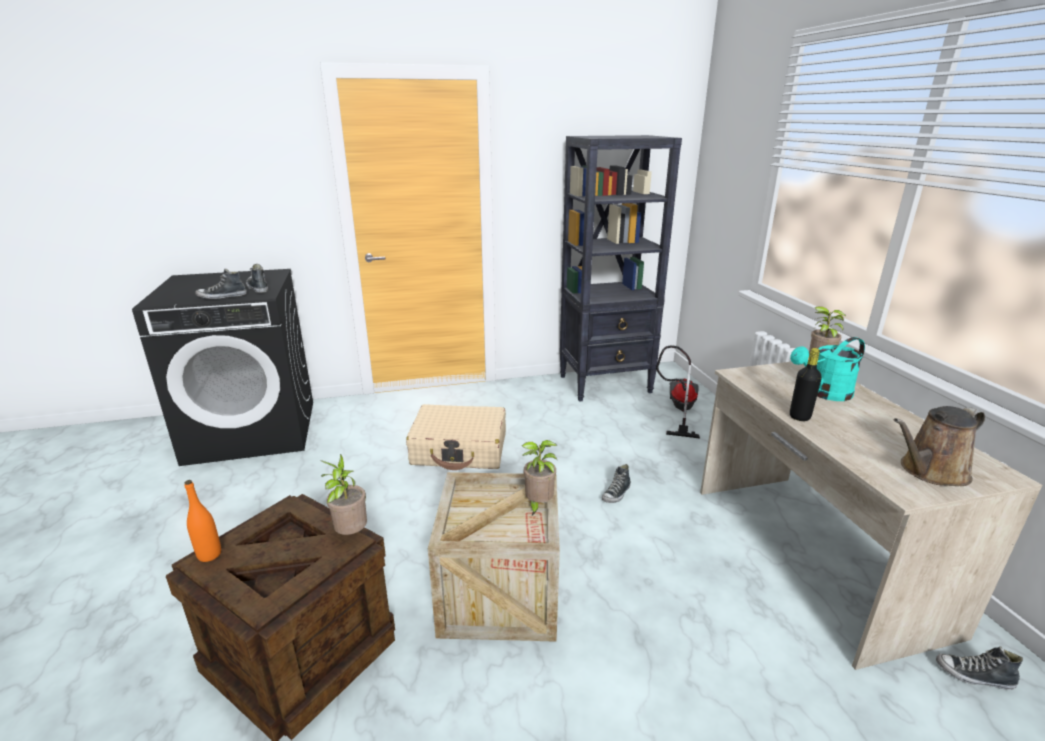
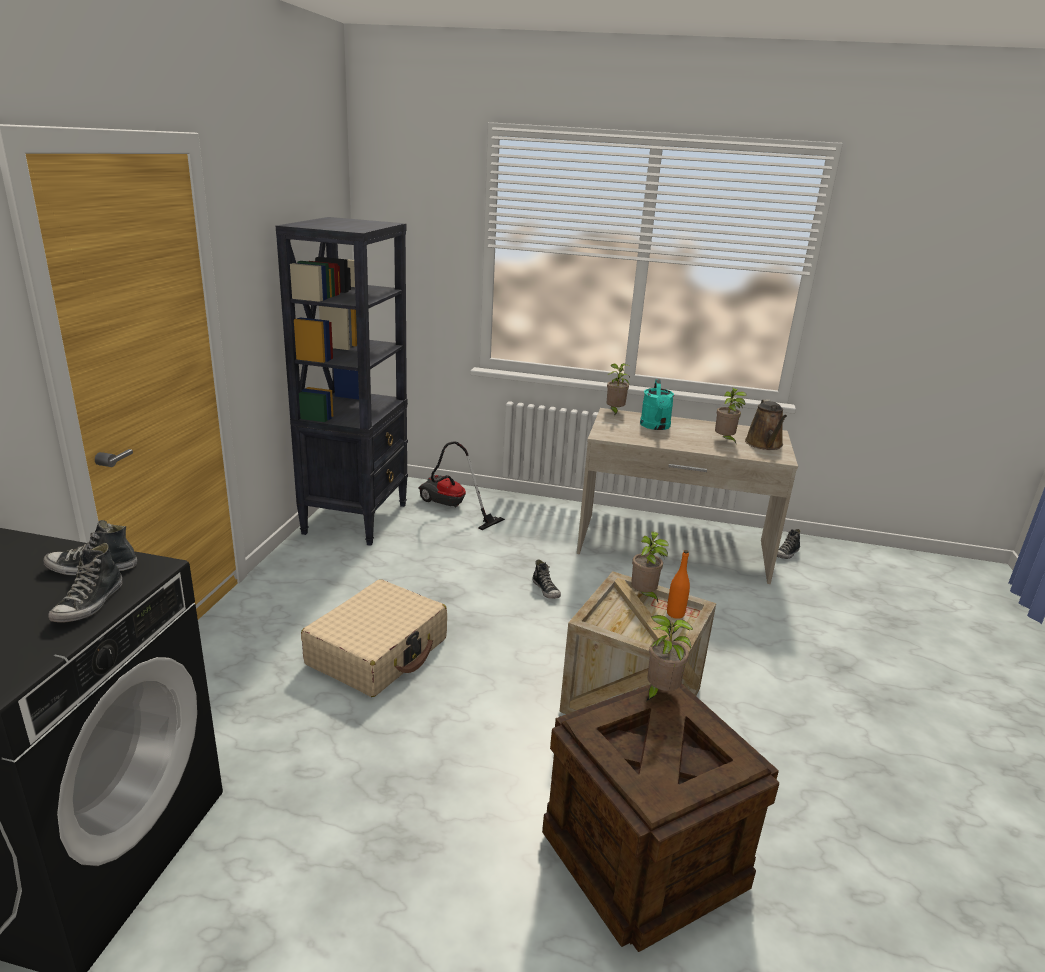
camera: 65 degrees left, 0 degrees up
orange bottle [185,480,221,562] -> orange bottle moved to [667,550,690,619]
black bottle [790,348,822,421] -> none
none -> potted plant [715,388,747,443]

